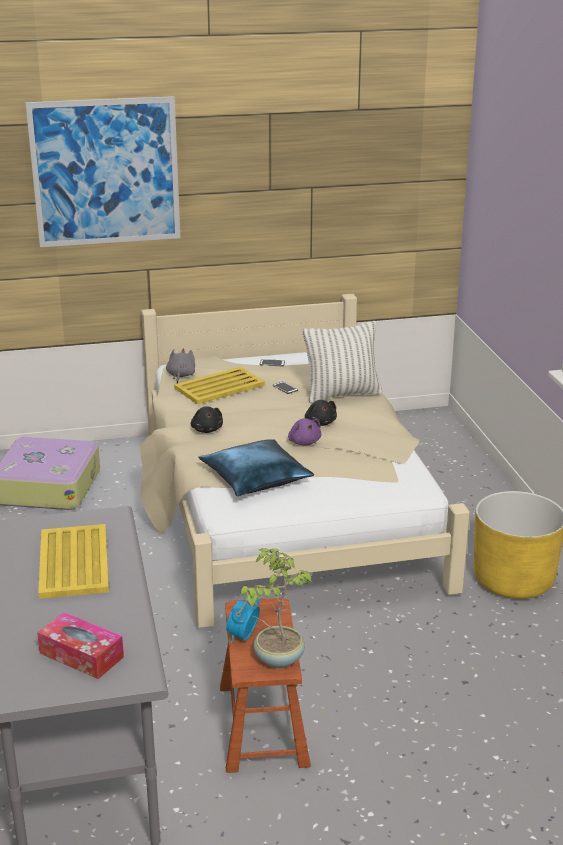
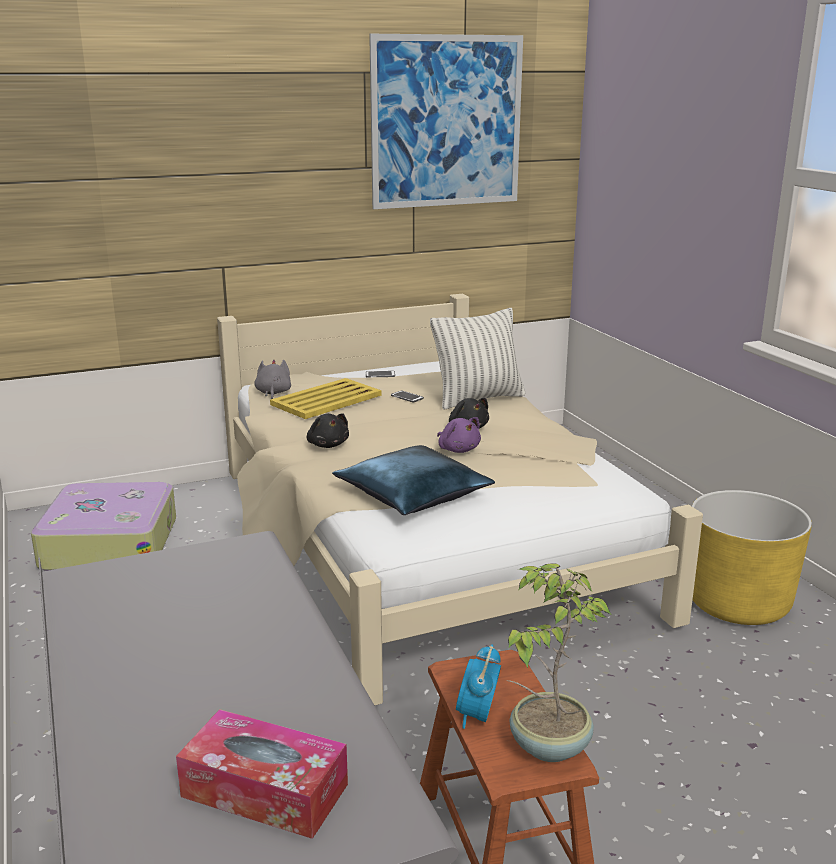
camera: 10 degrees left, 5 degrees down
picture [26,96,180,247] -> picture moved to [369,34,523,209]
yellow tray [38,524,109,599] -> none

